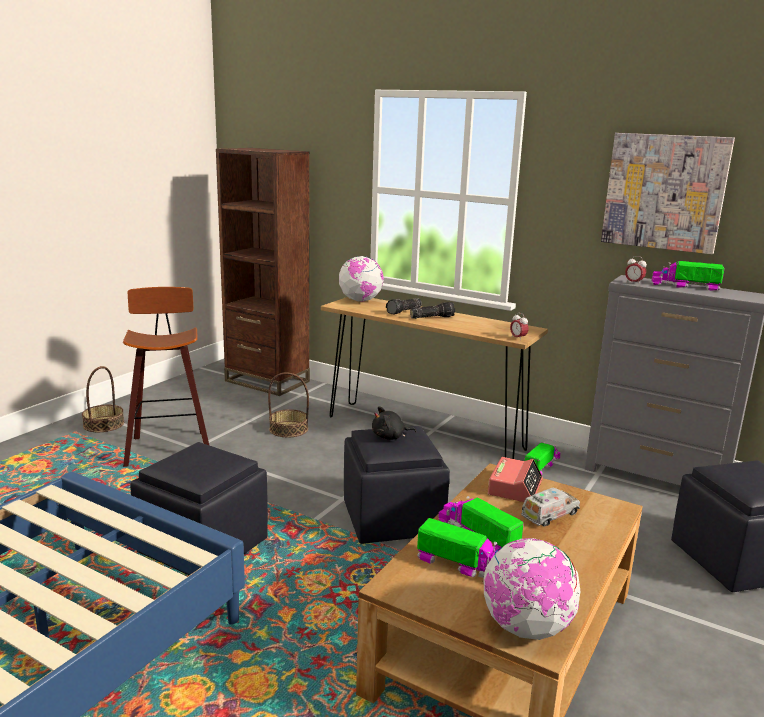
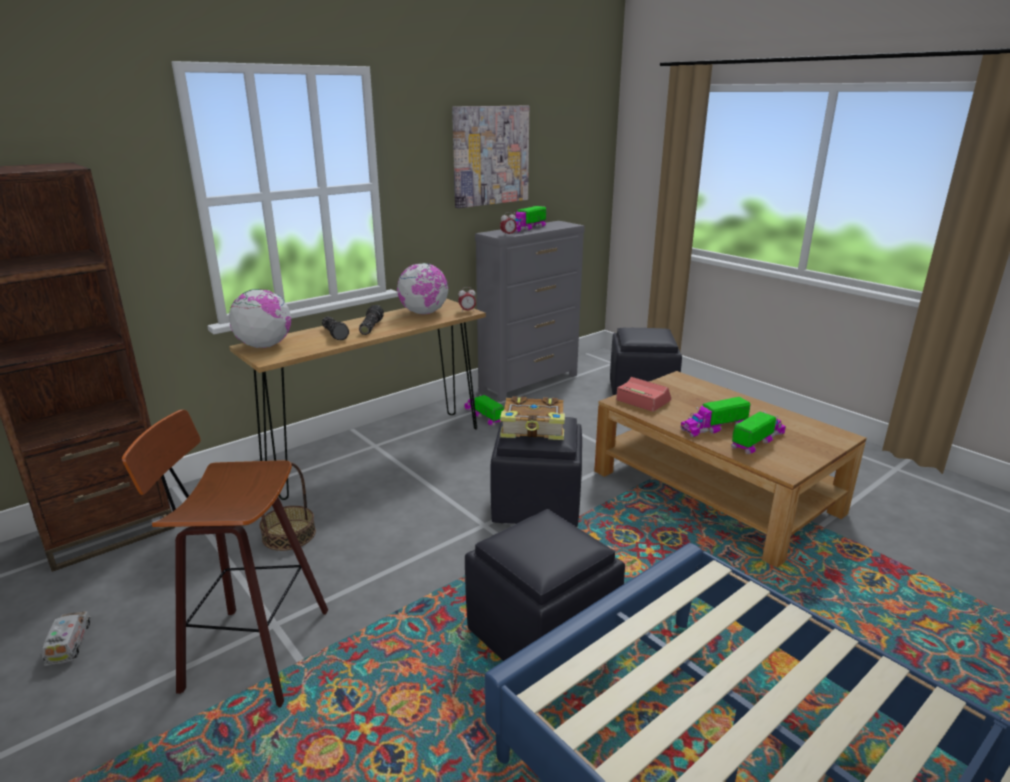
camera: 70 degrees left, 5 degrees up
basket [82,366,124,432] -> none
black plush toy [372,406,416,440] -> book [500,396,565,440]
globe [482,538,581,640] -> globe moved to [397,263,448,314]
toy truck [521,488,580,527] -> toy truck moved to [42,611,91,666]

